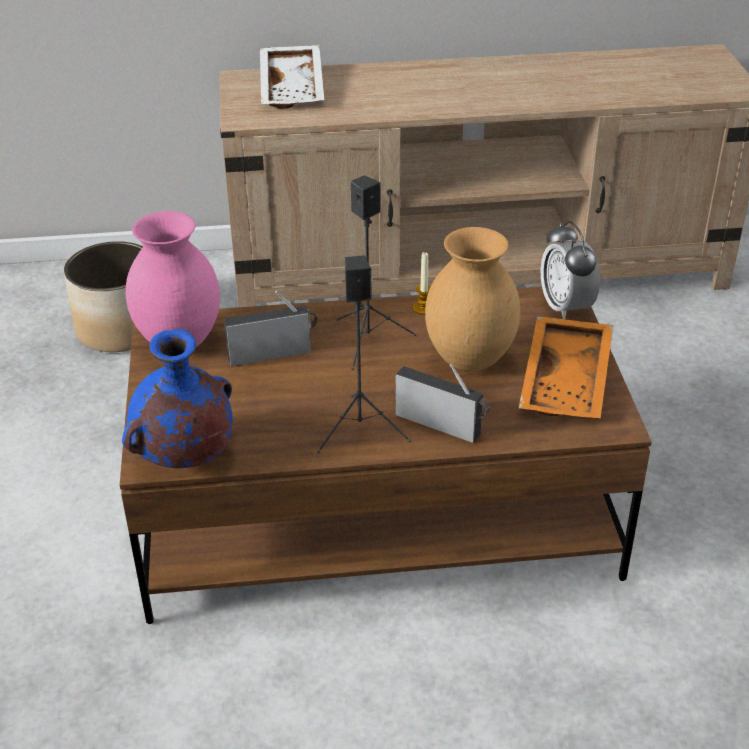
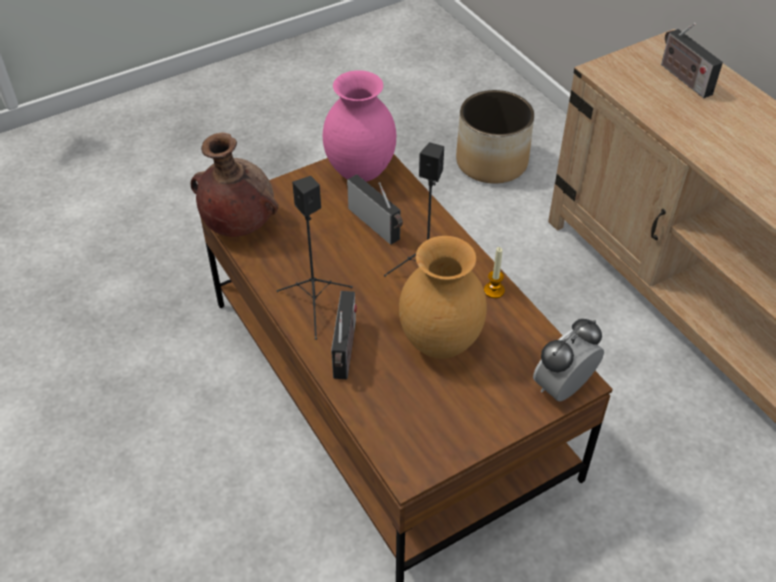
camera: 65 degrees right, 10 degrees up
blue vase [122,329,233,468] -> brown vase [191,133,279,237]
white tray [260,45,324,109] -> radio [661,23,723,98]
orange tray [519,316,613,418] -> none

